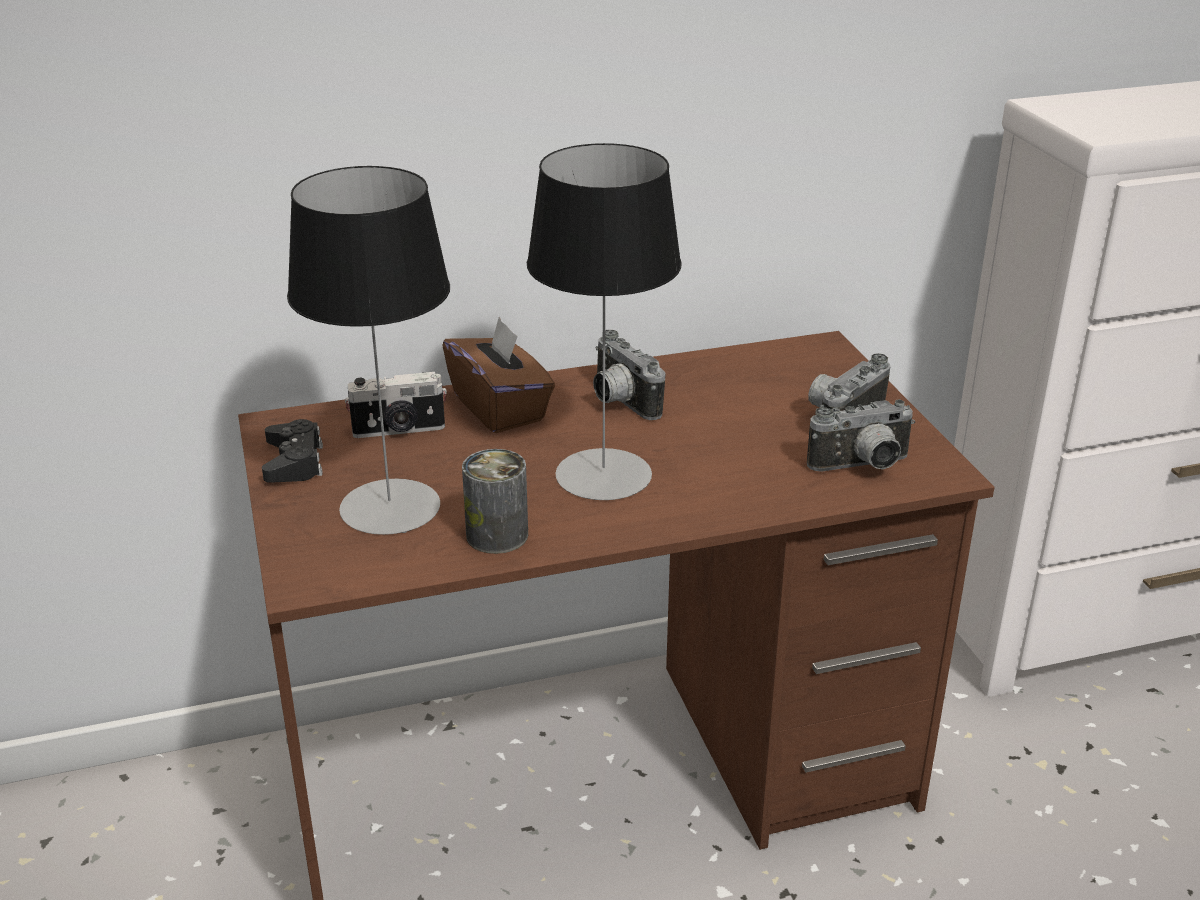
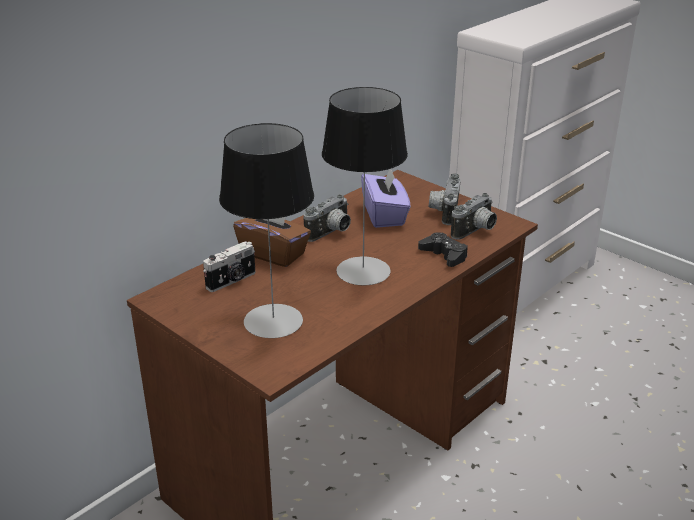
camera: 30 degrees left, 0 degrees up
black game controller [262,419,323,483] -> black game controller moved to [418,232,468,267]
can [462,449,528,554] -> none
camera [593,330,665,420] -> camera turned 75 degrees counterclockwise [303,194,351,242]
none -> purple tissue box [361,169,411,228]

